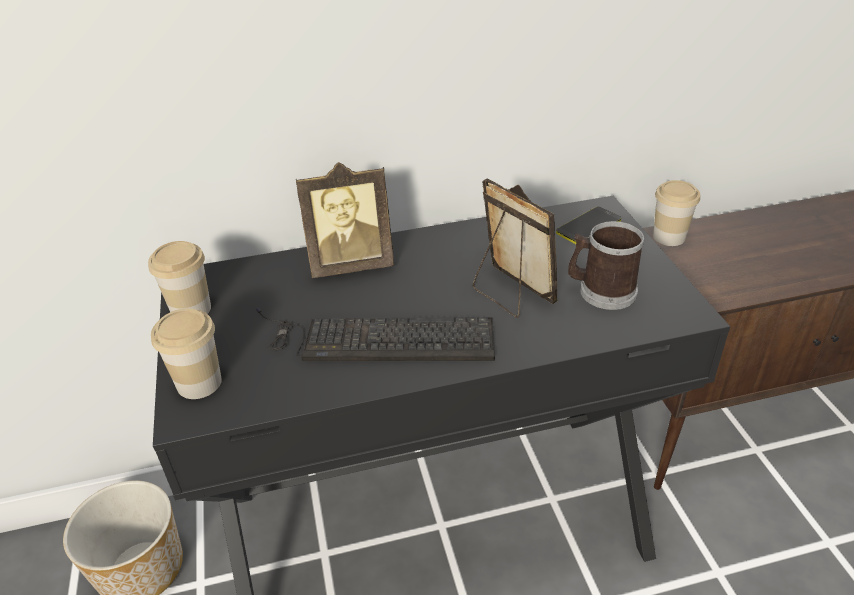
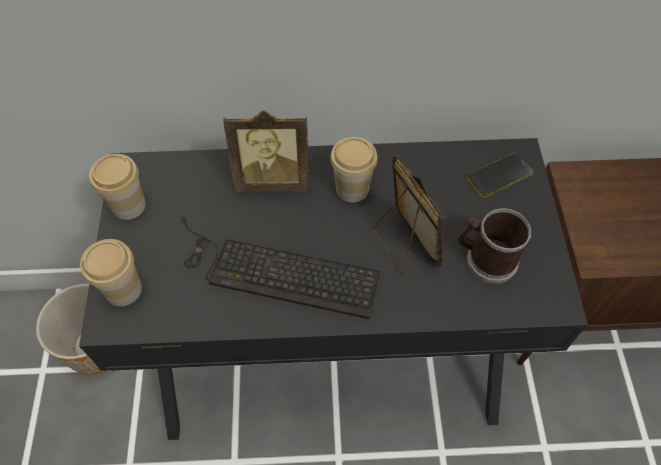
camera: 10 degrees right, 20 degrees up
cup [653,180,700,246] -> cup moved to [330,137,378,202]

